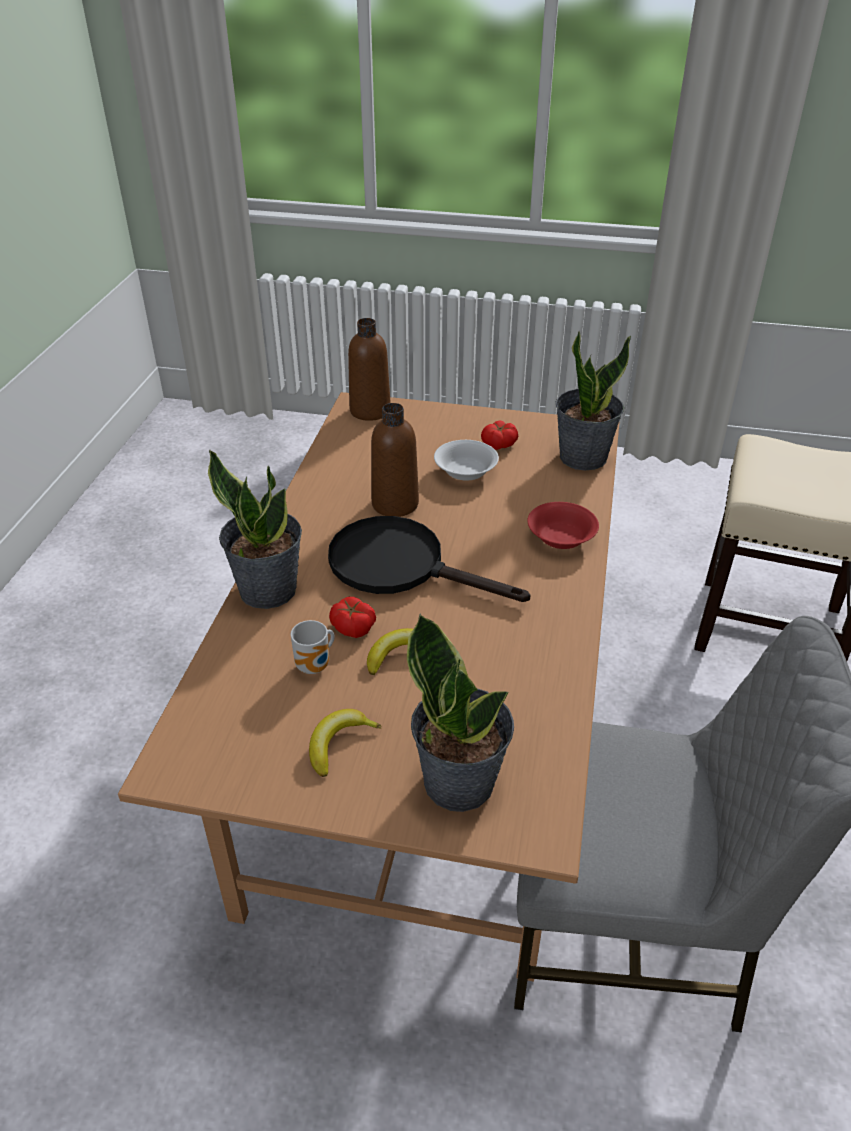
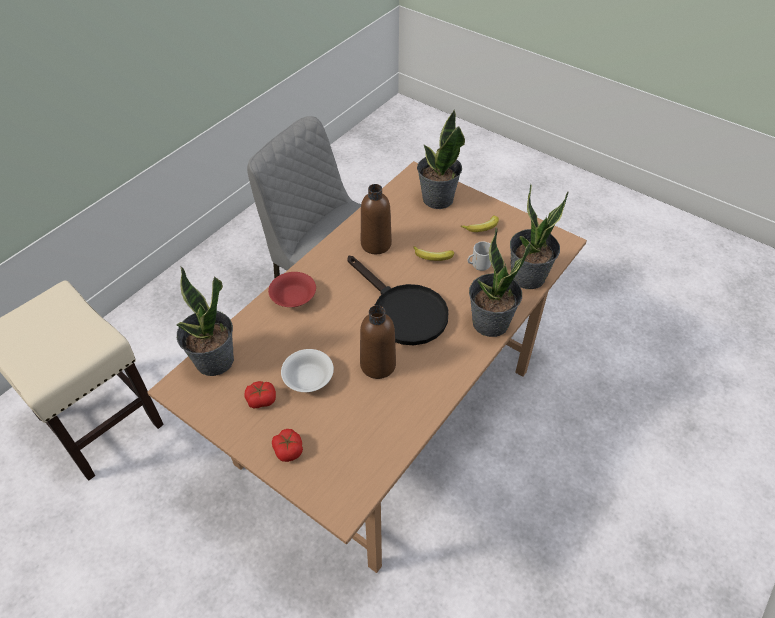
camera: 155 degrees left, 10 degrees up
tomato [329,597,376,638] -> tomato moved to [272,429,303,462]
brown bottle [348,318,391,421] -> brown bottle moved to [361,184,392,254]
none -> potted plant [510,184,569,289]

